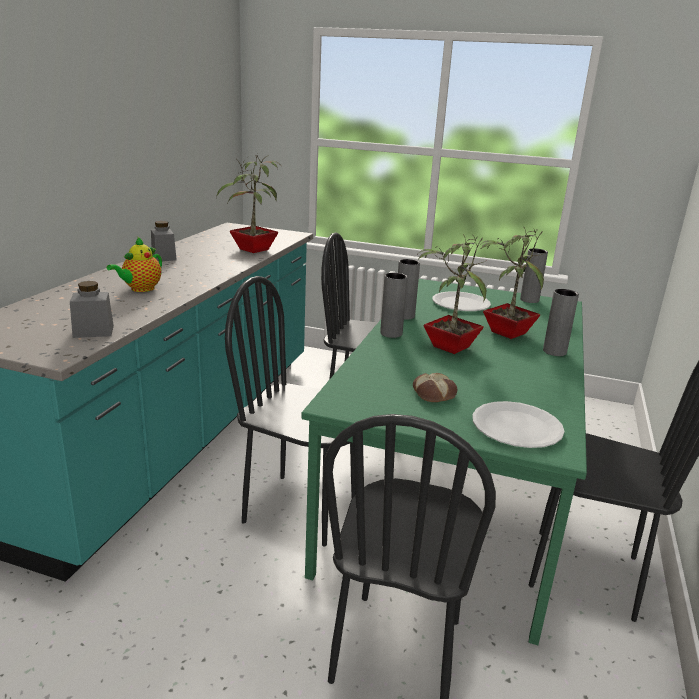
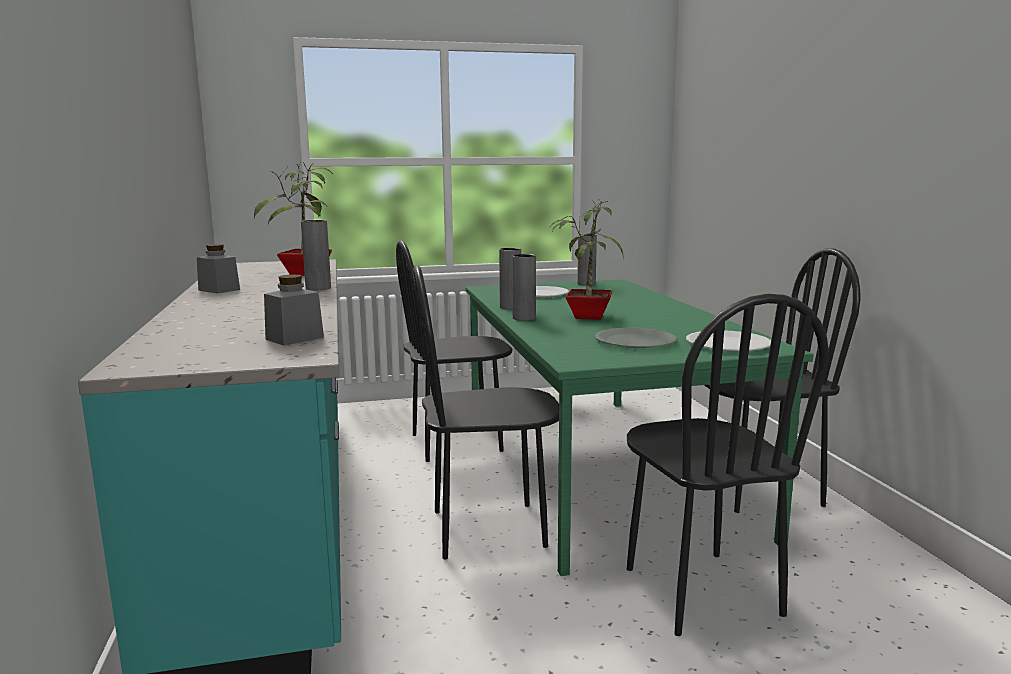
camera: 30 degrees left, 10 degrees down
teapot [107,237,162,292] -> none
bread [413,373,457,402] -> grey plate [595,328,677,348]
potted plant [479,227,544,339] -> none
grey vase [543,289,579,356] -> grey vase moved to [301,220,331,290]

